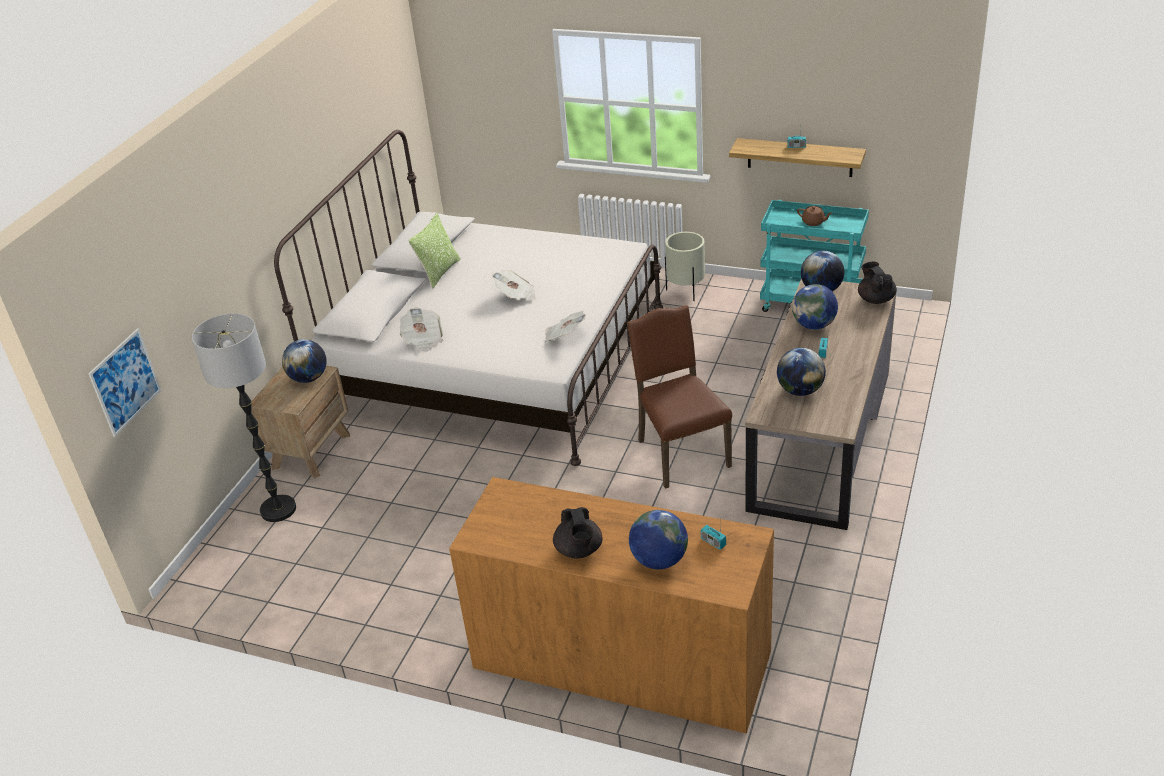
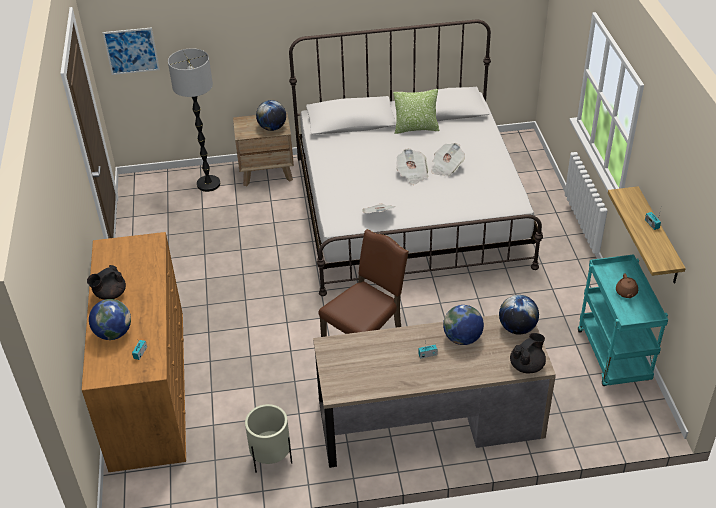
camera: 60 degrees right, 5 degrees up
newspaper [400,307,443,354] -> newspaper moved to [431,143,465,176]
beige planter [665,232,705,301] -> beige planter moved to [245,404,292,473]
globe [777,348,826,396] -> none

